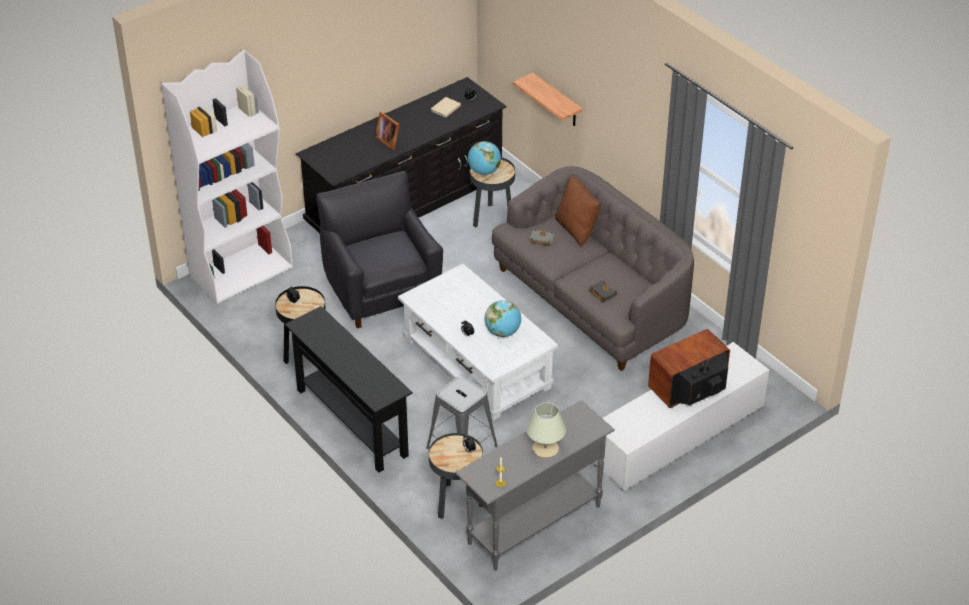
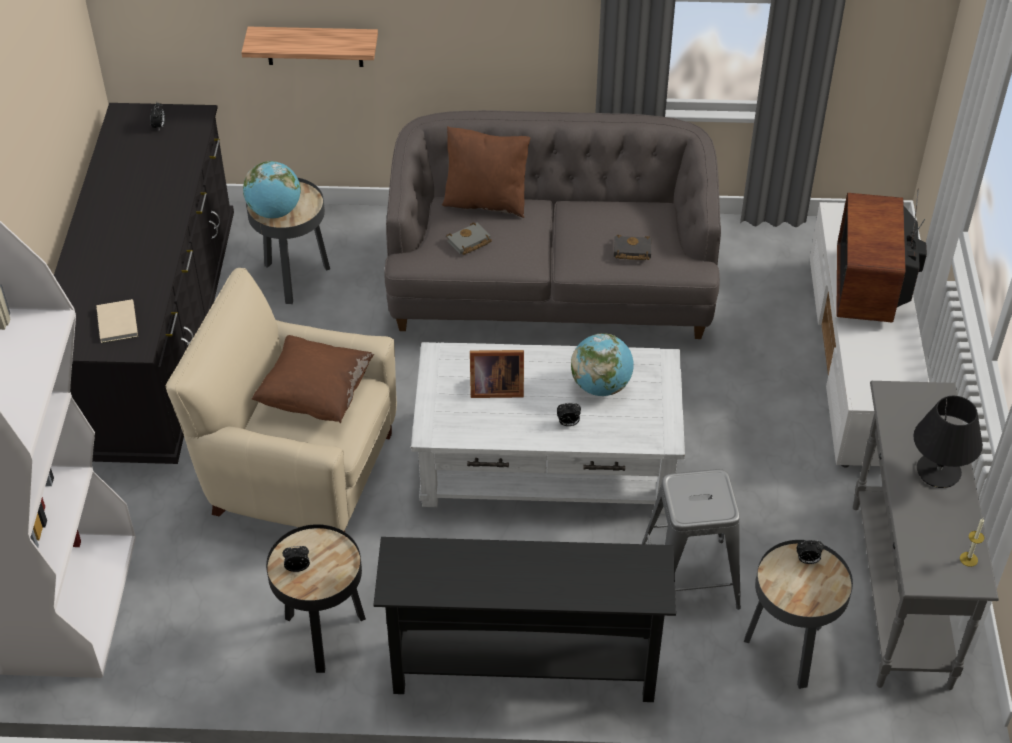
camera: 50 degrees left, 5 degrees up
black armchair [316,171,443,328] -> beige armchair [166,268,397,532]
picture frame [375,112,400,150] -> picture frame moved to [470,350,524,398]
beige book [431,97,461,118] -> beige book moved to [96,299,138,343]
beige table lamp [526,402,566,458] -> black table lamp [914,396,983,488]
none -> brown pillow [252,335,374,423]

